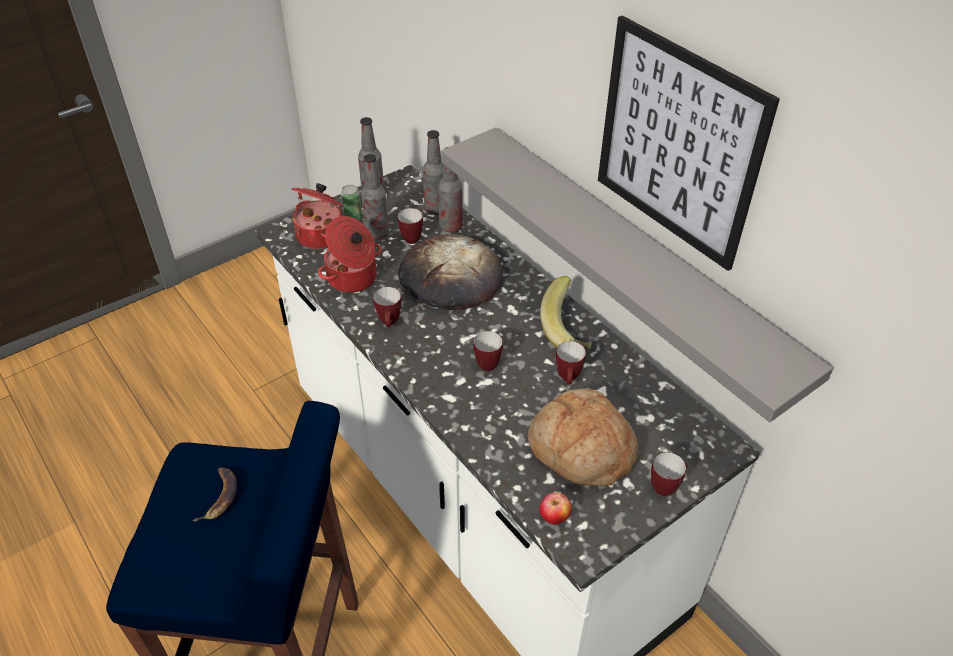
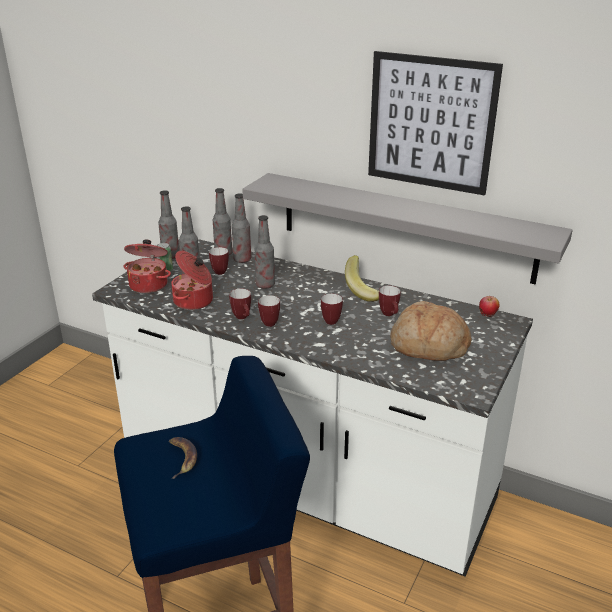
camera: 25 degrees left, 15 degrees down
bread [398,234,503,310] -> bottle [255,215,275,289]
apple [539,492,572,525] -> apple moved to [479,296,500,317]
mug [651,452,687,496] -> mug moved to [258,295,280,327]

